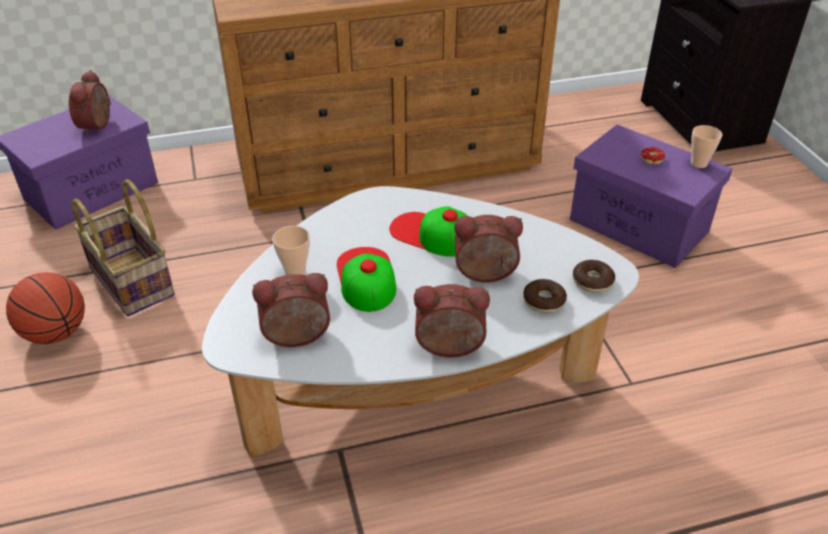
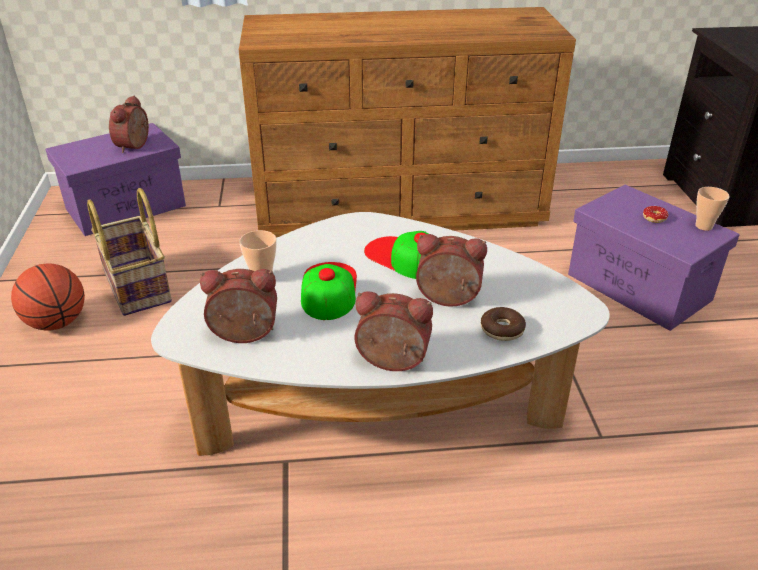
camera: 10 degrees right, 5 degrees down
donut [573,260,615,293] -> none

